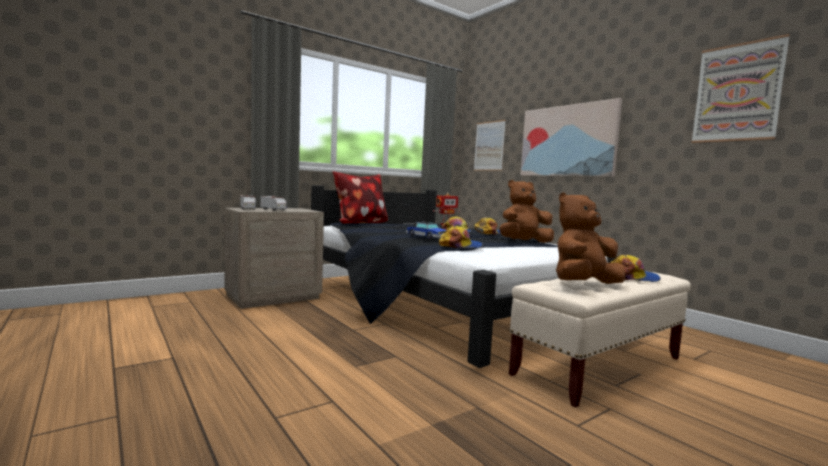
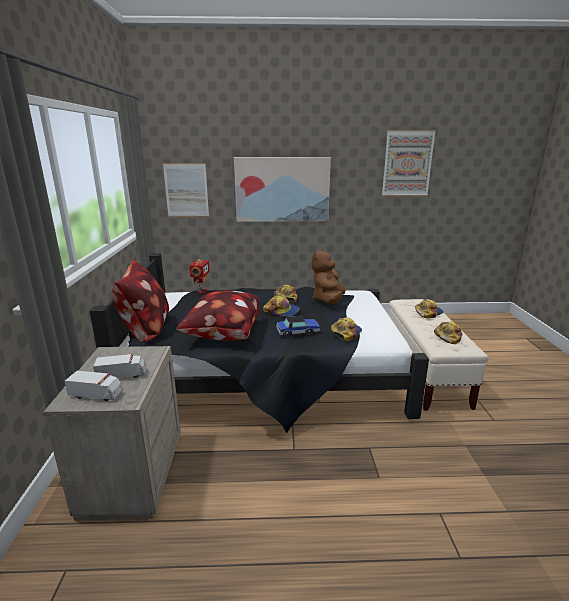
camera: 55 degrees left, 15 degrees up
brown plush toy [556,192,625,284] -> cap [434,322,463,344]
none -> pillow [176,290,260,341]

